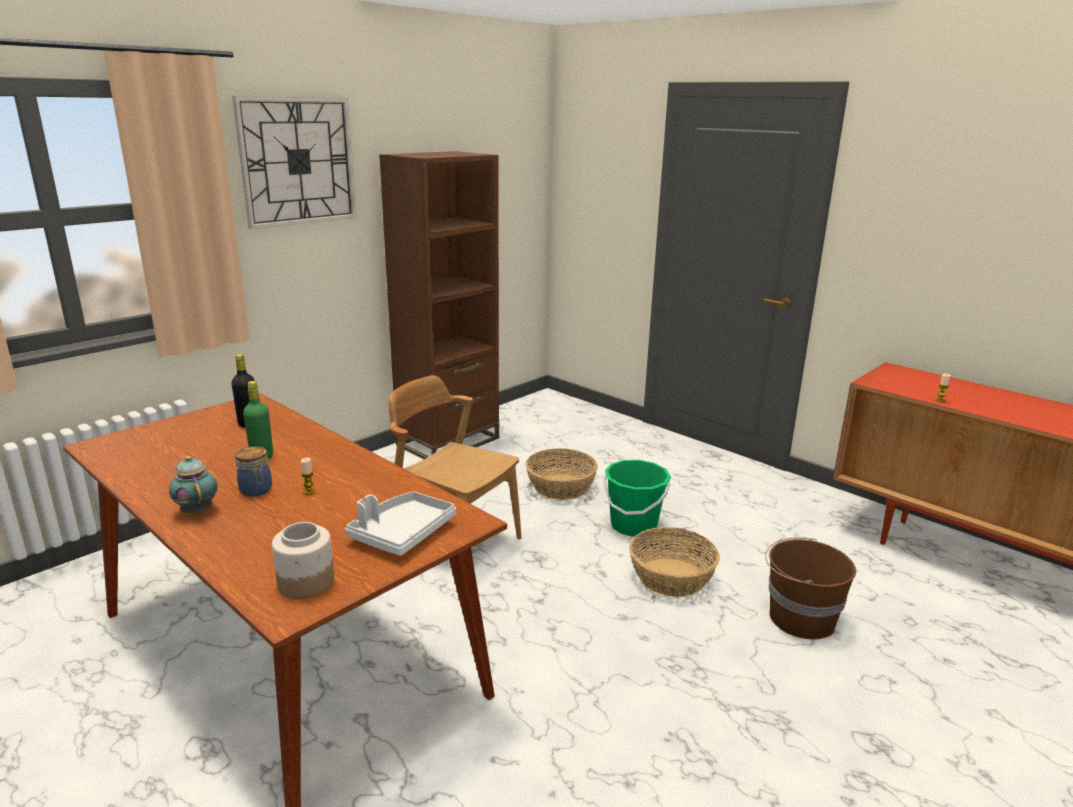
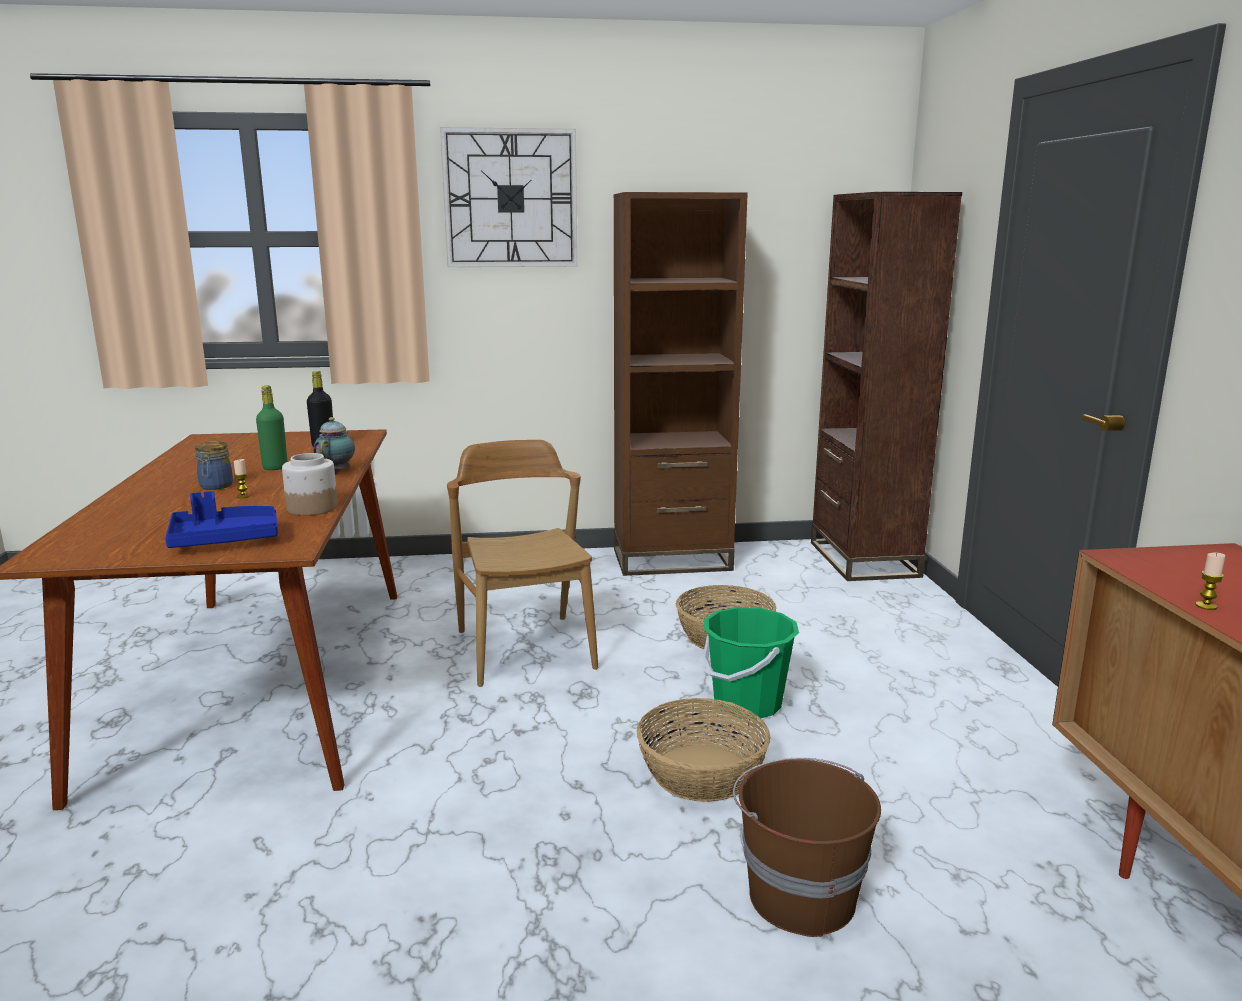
camera: 40 degrees right, 5 degrees down
teapot [169,456,217,514] -> teapot moved to [313,417,355,474]
jar [272,522,334,599] -> jar moved to [282,453,338,516]
white tray [345,491,456,556] -> blue tray [165,491,278,548]
none -> brown bookcase [811,192,962,581]

